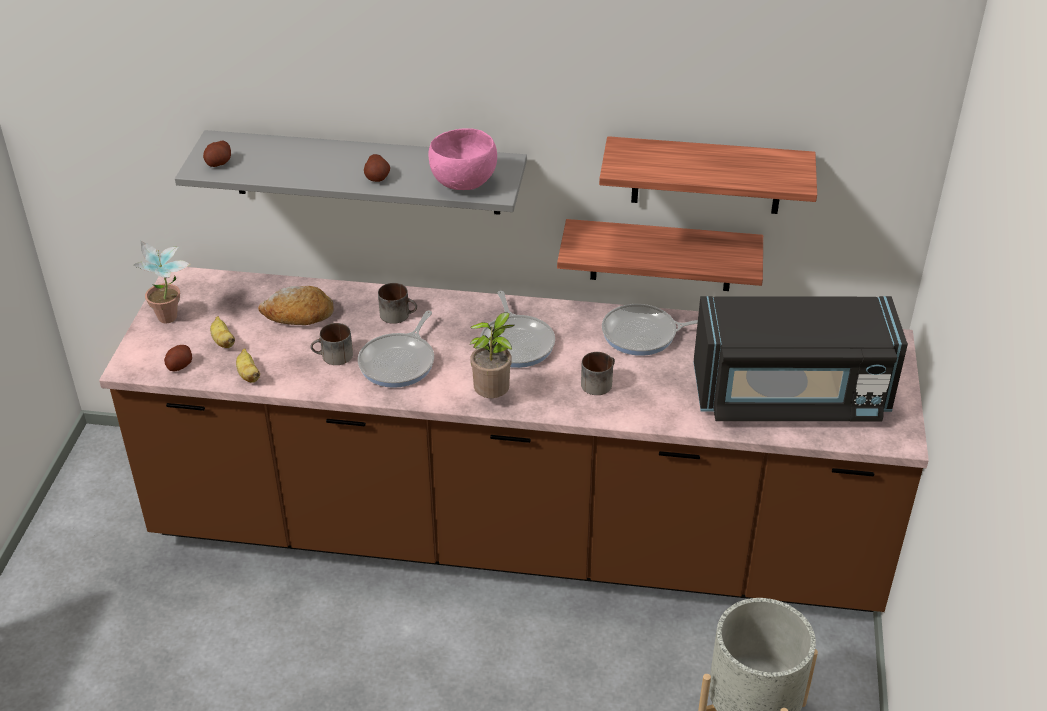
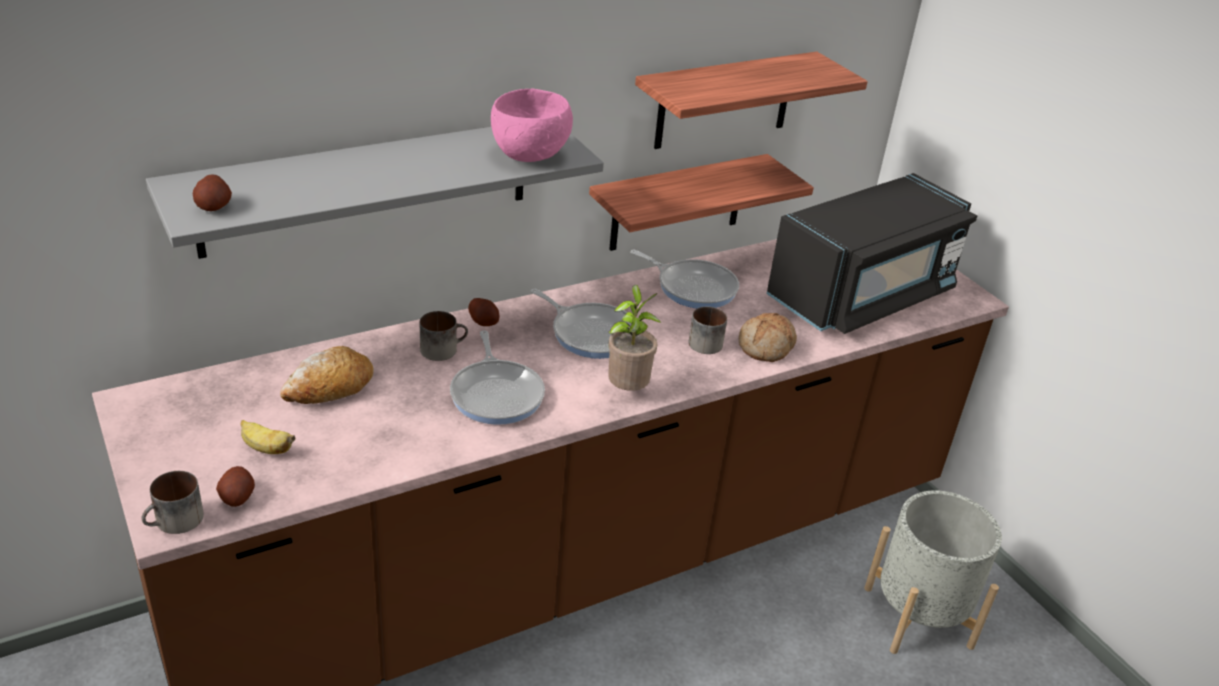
camera: 40 degrees left, 5 degrees down
potted plant [134,241,190,323] -> none
banana [236,348,260,383] -> none
mug [310,323,353,365] -> mug moved to [141,471,204,534]
potato [364,154,390,182] -> potato moved to [468,298,500,326]
frying pan [602,304,698,356] -> frying pan turned 105 degrees counterclockwise [630,250,739,308]
none -> bread [739,313,797,362]

